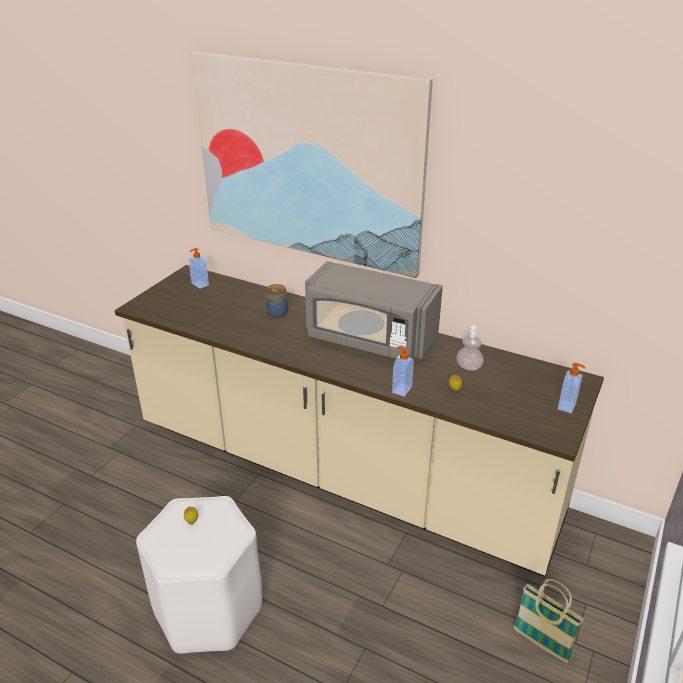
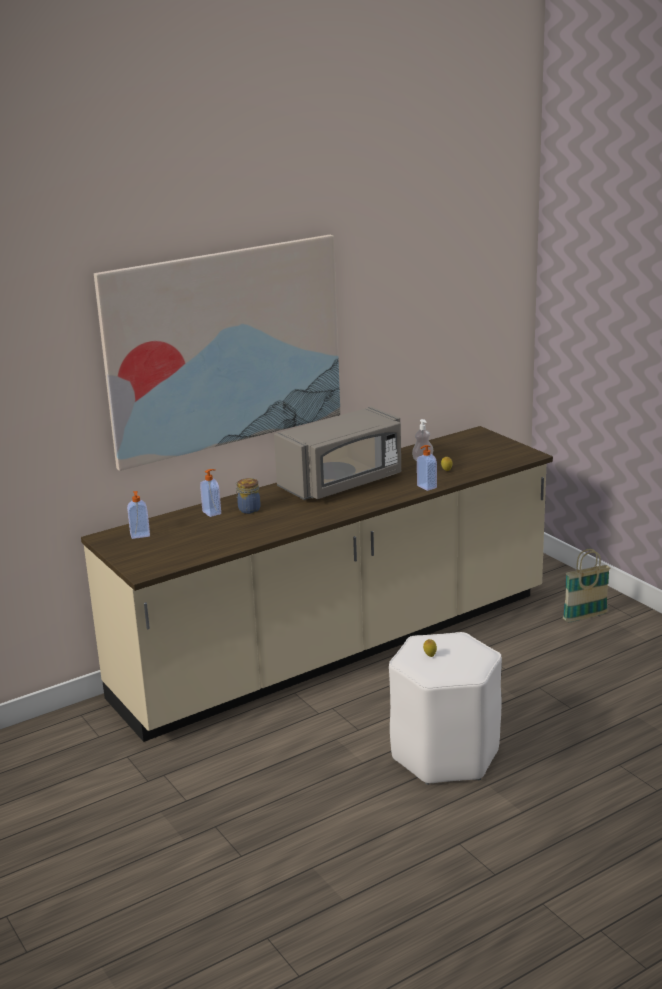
camera: 60 degrees left, 10 degrees down
soap dispenser [558,363,585,413] -> soap dispenser moved to [200,469,221,517]

